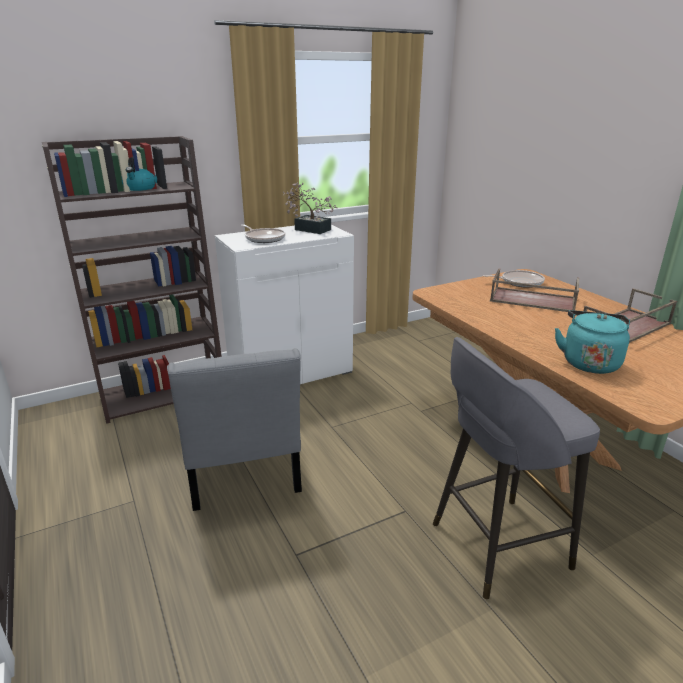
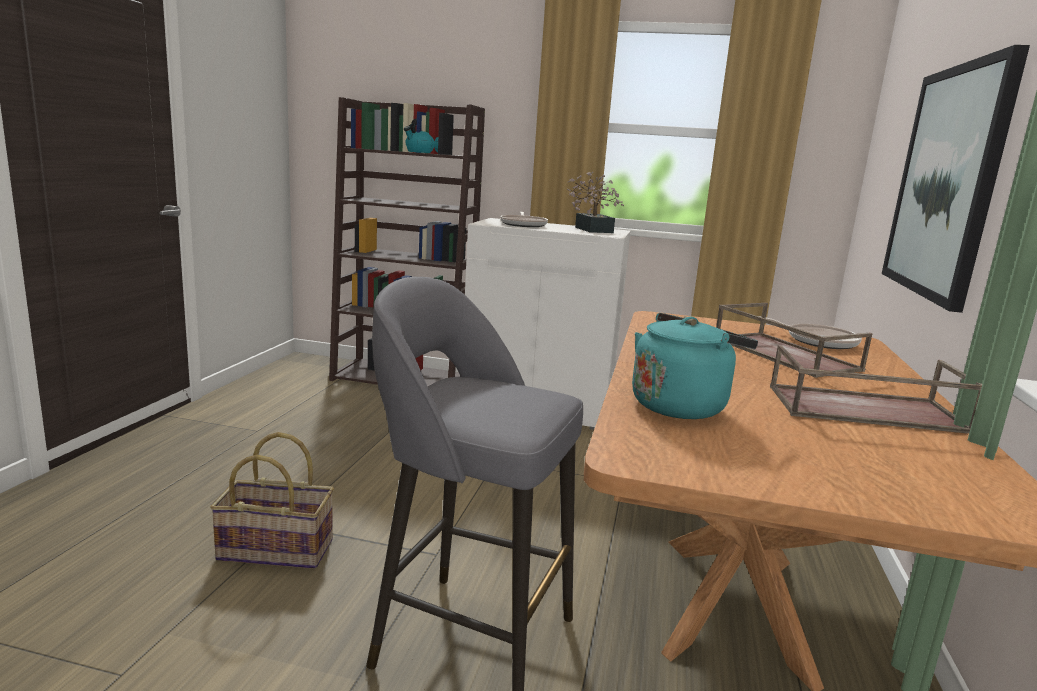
camera: 40 degrees right, 10 degrees down
grey chair [167,348,302,511] -> none
none -> basket [210,432,334,569]
none -> picture [882,45,1030,313]

